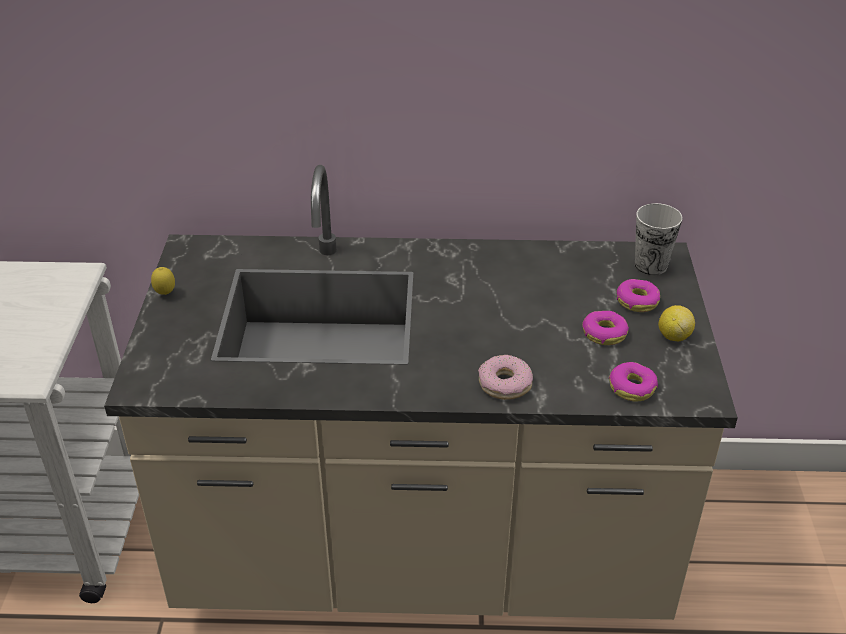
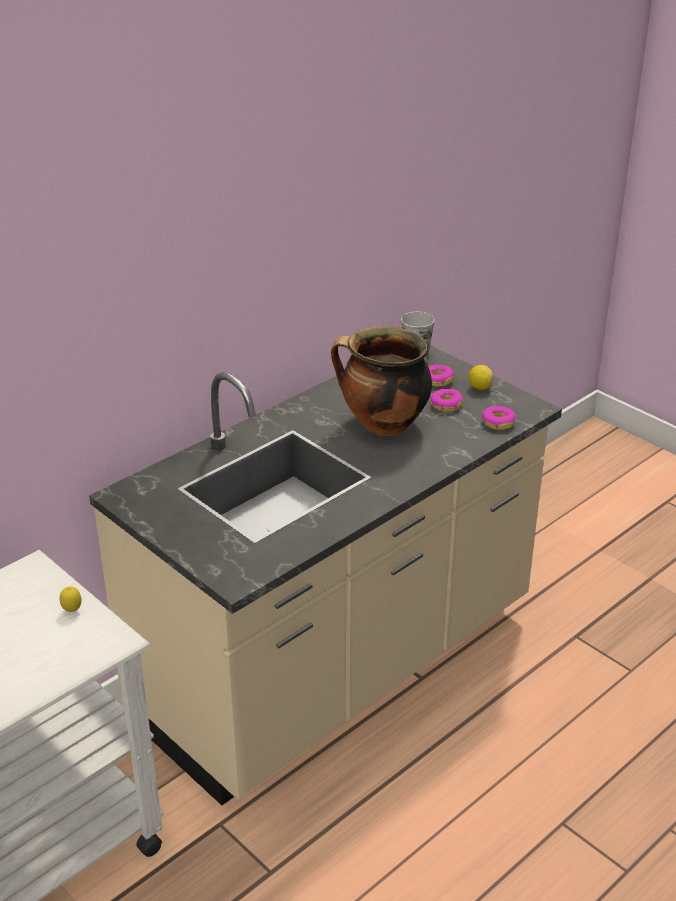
camera: 45 degrees left, 5 degrees down
lemon [151,267,175,295] -> lemon moved to [60,587,81,612]
donut [478,355,533,400] -> none
none -> cooking pot [331,326,432,436]

